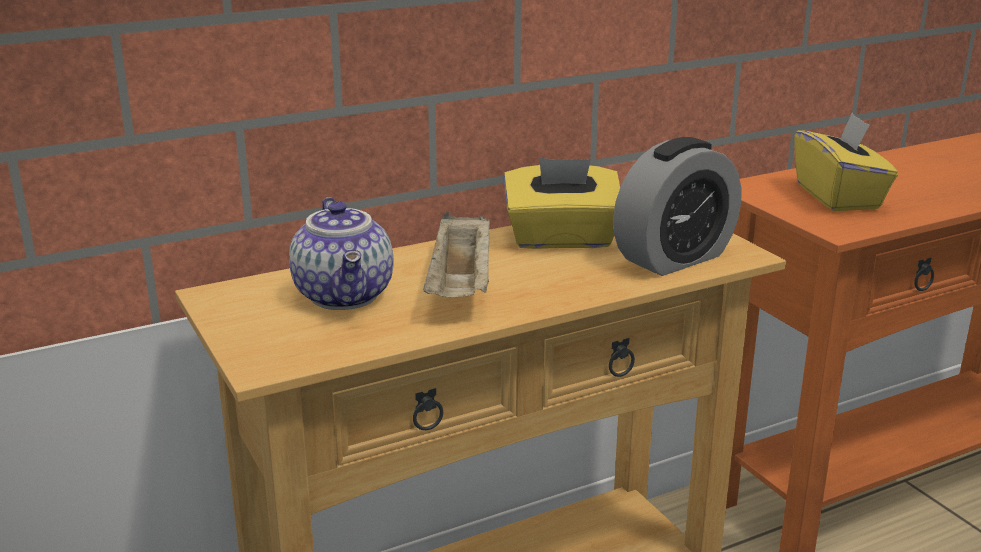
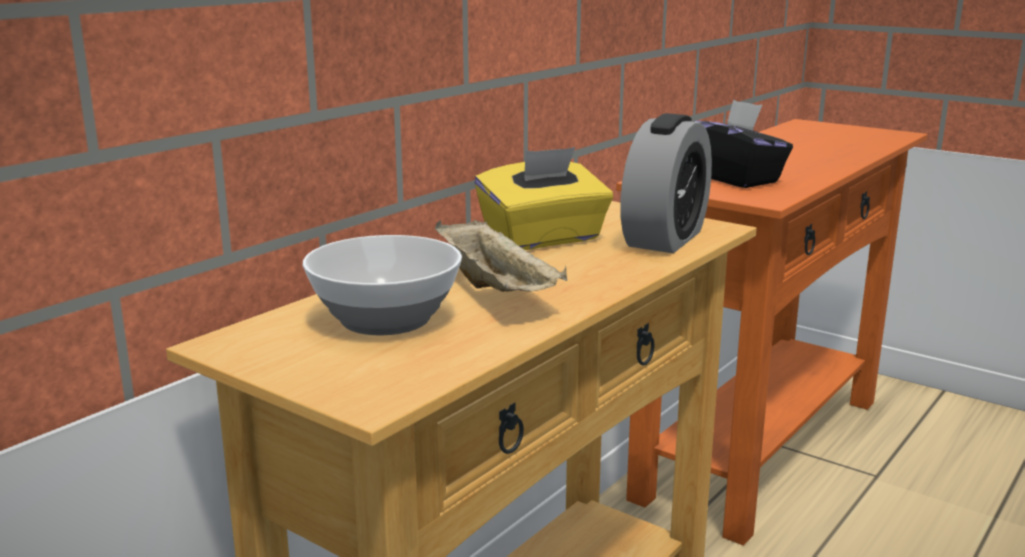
camera: 25 degrees left, 5 degrees down
teapot [289,197,393,310] -> bowl [303,235,462,335]
yellow tissue box [794,113,898,211] -> black tissue box [693,100,793,188]

